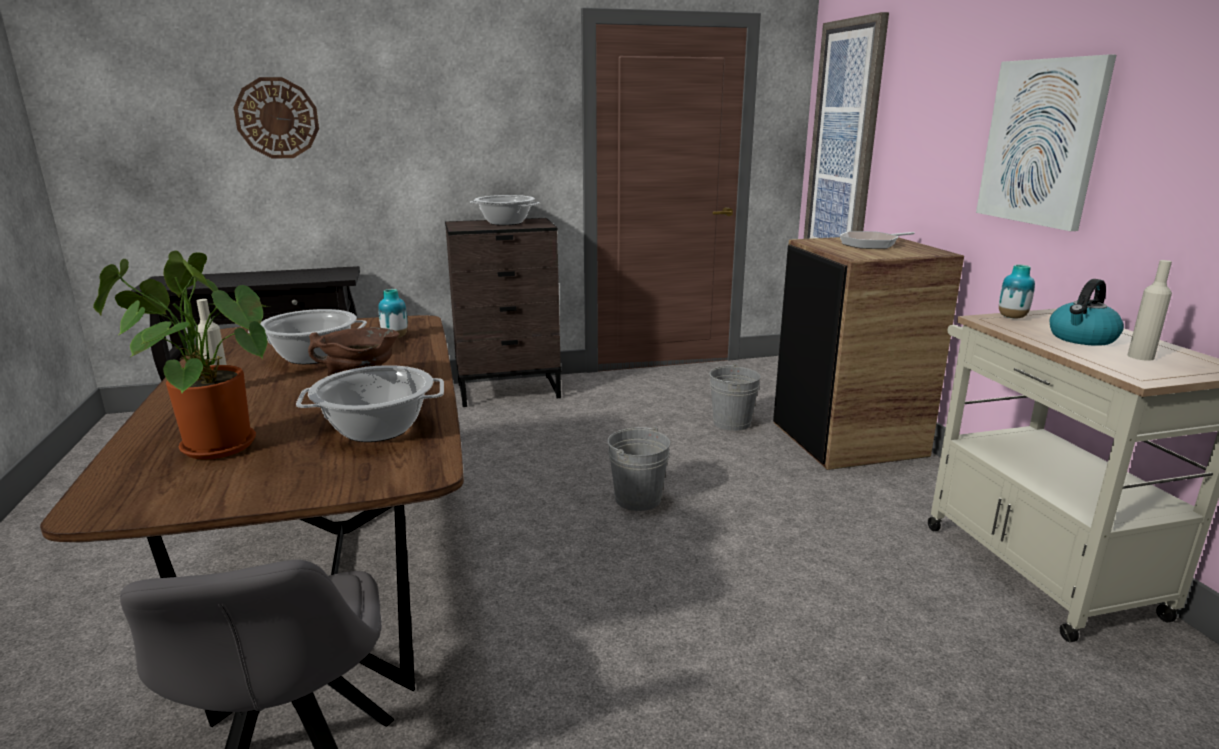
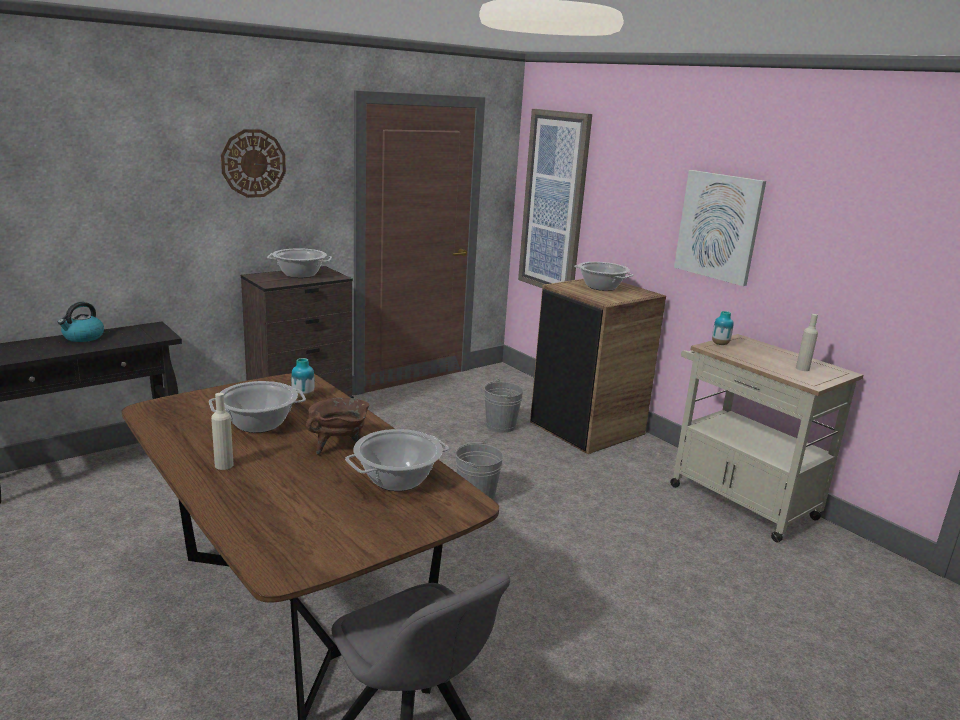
camera: 25 degrees left, 0 degrees up
potted plant [93,250,267,460] -> none
wall clock [234,77,319,159] -> wall clock moved to [221,129,286,198]
frying pan [840,231,915,249] -> cooking pot [574,262,634,291]
kettle [1049,279,1124,346] -> kettle moved to [58,302,104,342]

